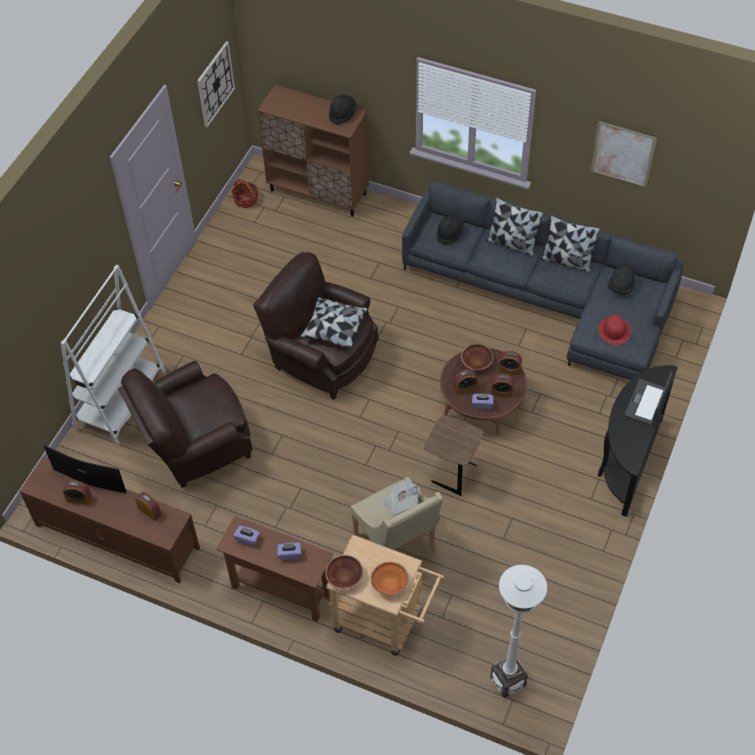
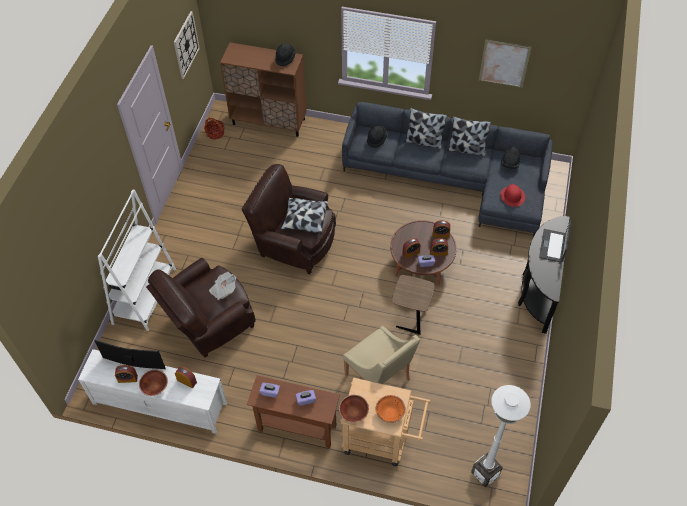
camera: 10 degrees left, 0 degrees up
brown tv stand [19,457,200,583] -> white tv stand [78,349,227,434]
newspaper [381,480,420,516] -> newspaper moved to [209,272,236,300]
brown bowl [461,344,493,370] -> brown bowl moved to [139,370,168,396]

